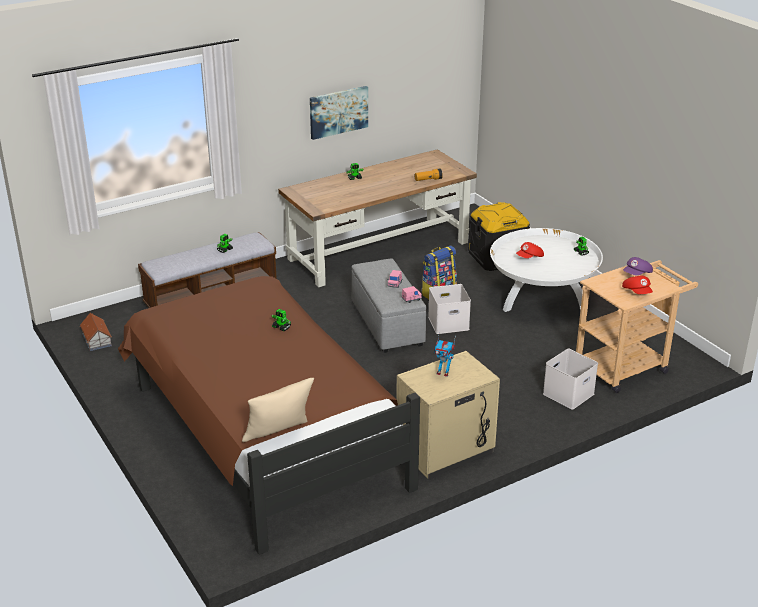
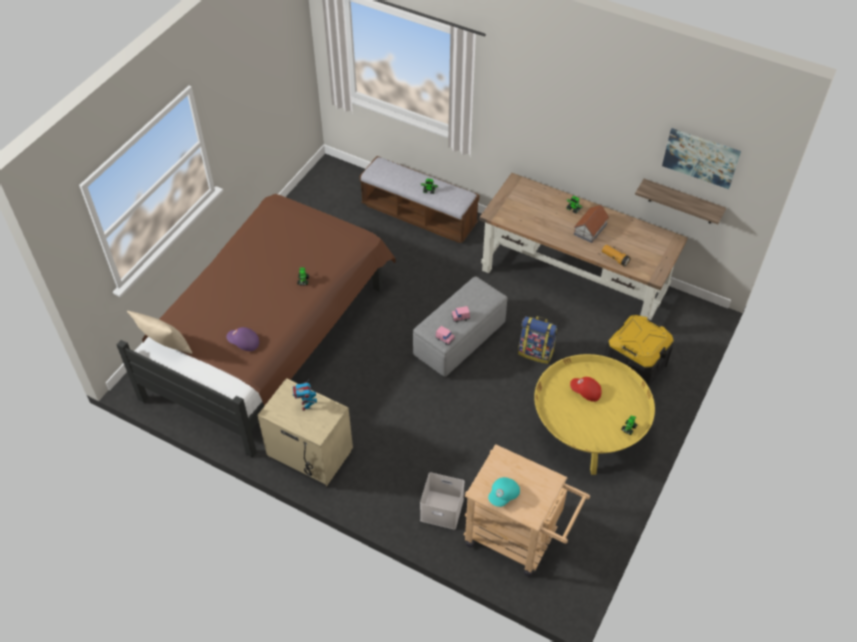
camera: 60 degrees right, 20 degrees up
toy house [80,313,112,351] -> toy house moved to [574,205,609,243]
picture [310,86,368,140] -> picture moved to [662,128,741,189]
white storage box [428,284,471,334] -> none
white coffee table [490,228,603,312] -> yellow coffee table [534,354,655,475]
red cap [622,275,653,294] -> turquoise cap [488,477,520,507]
purple cap [623,257,653,276] -> purple cap moved to [227,327,259,351]
none -> shelf [635,179,726,224]

